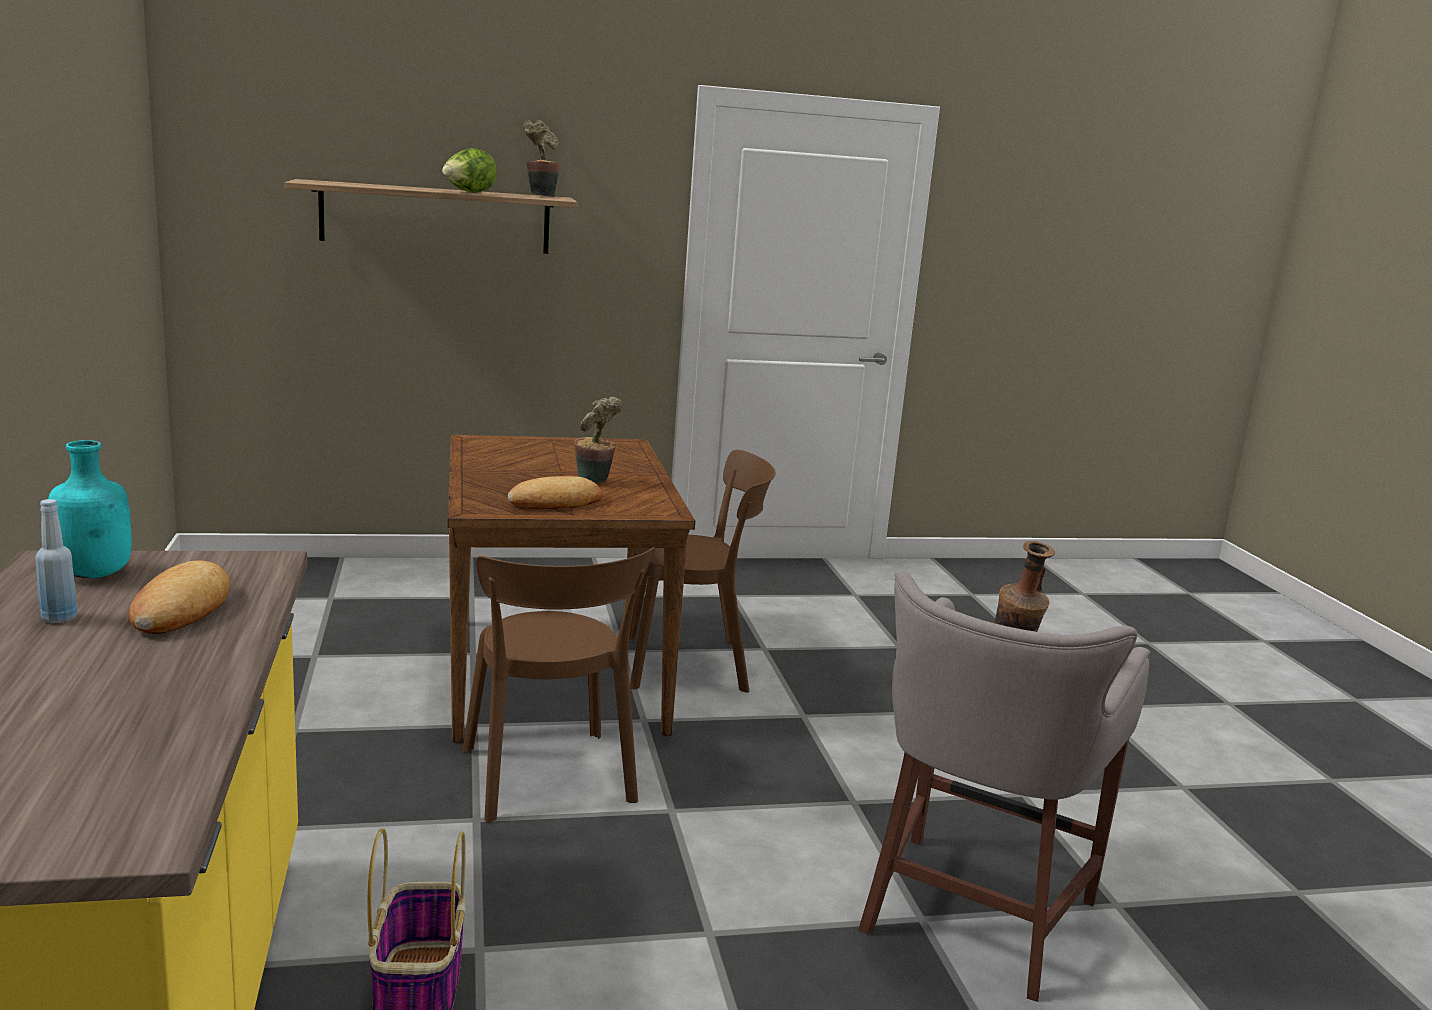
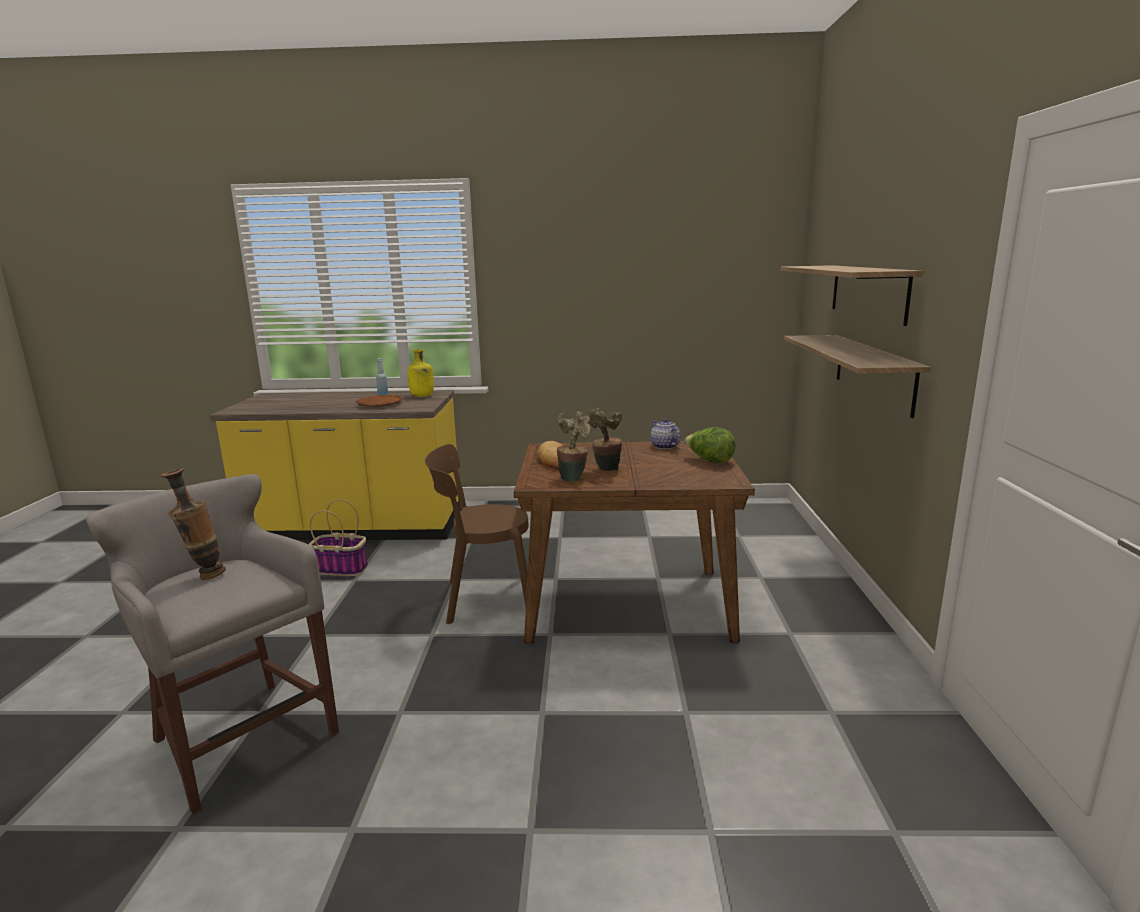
camera: 105 degrees right, 0 degrees up
turquoise bottle [48,440,132,578] -> yellow bottle [408,349,434,397]
bread [128,560,230,634] -> brown plate [356,395,403,407]
lettuce [442,148,497,193] -> lettuce moved to [684,427,736,463]
potted plant [523,120,561,197] -> potted plant moved to [557,411,591,482]
brown chair [629,450,776,693] -> none
none -> teapot [651,418,680,449]
none -> shelf [784,335,931,418]

